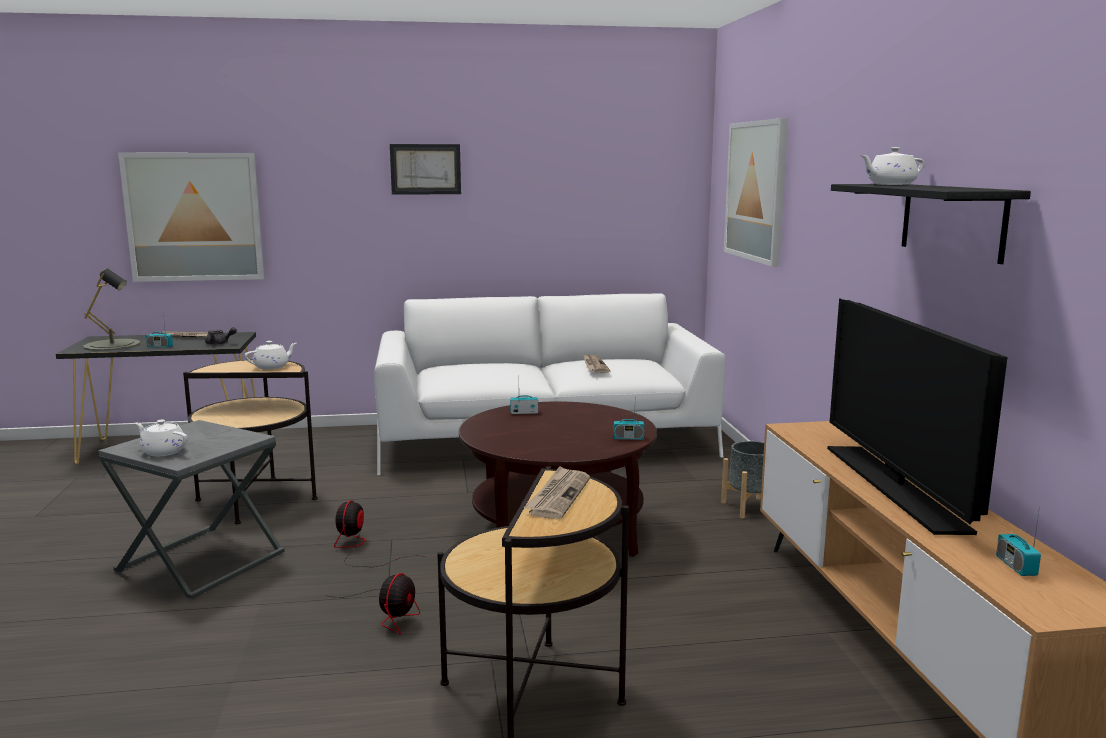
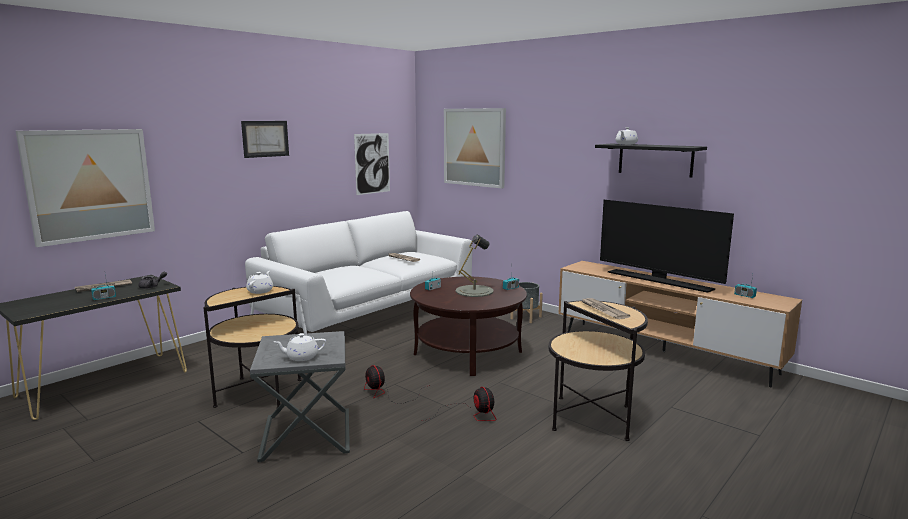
camera: 40 degrees left, 0 degrees up
grey table lamp [83,268,141,351] -> grey table lamp moved to [455,235,493,297]
none -> picture [354,133,390,195]

